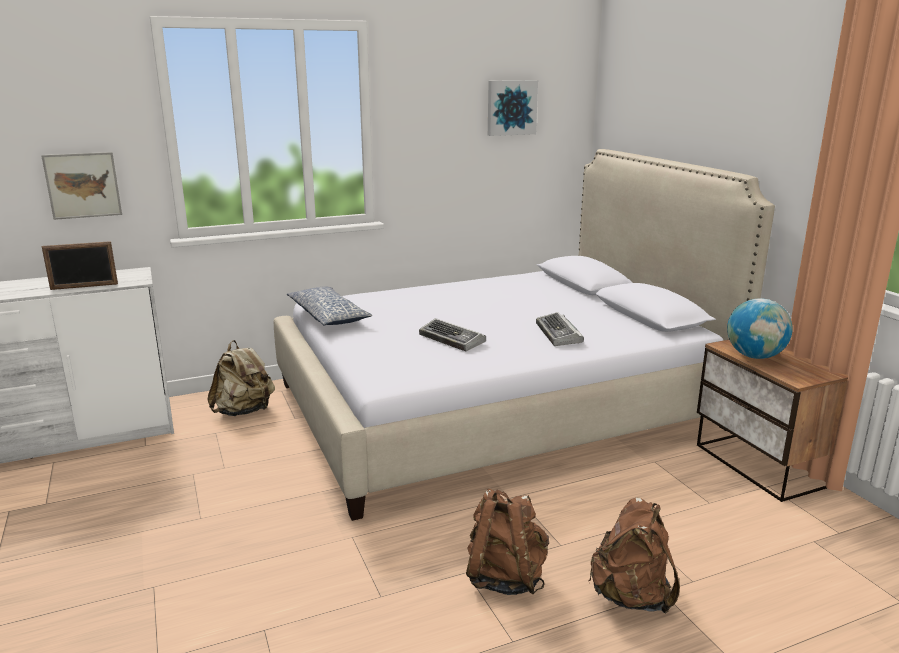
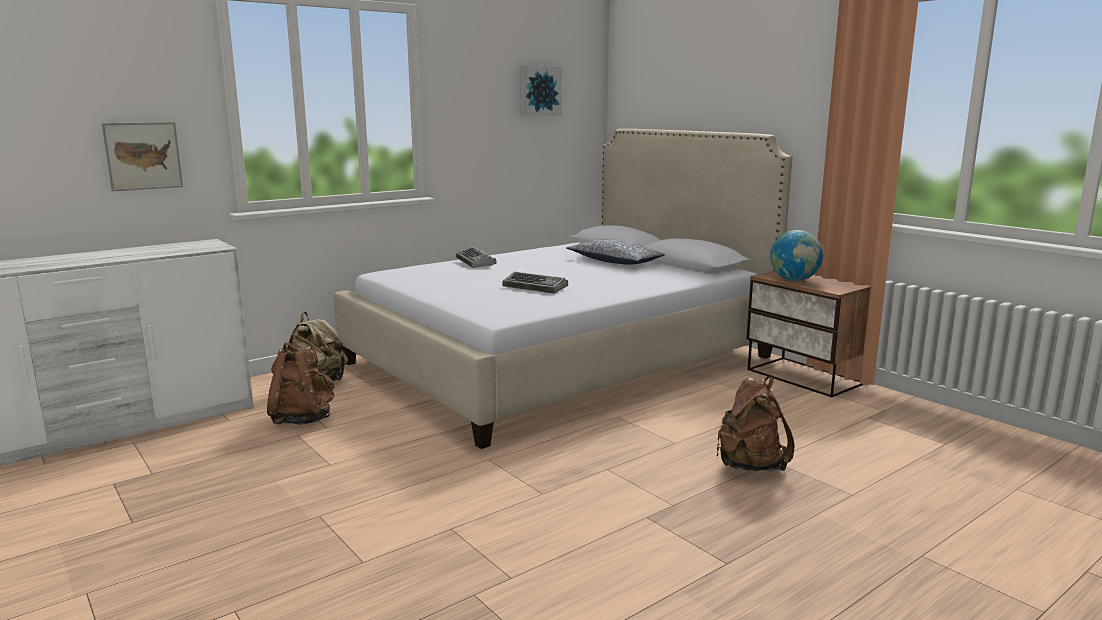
camera: 15 degrees left, 5 degrees down
picture frame [42,241,118,290] -> none
pillow [287,287,372,326] -> pillow moved to [566,239,665,265]
brown backpack [466,488,549,595] -> brown backpack moved to [267,342,334,425]
keyboard [536,312,584,346] -> keyboard moved to [456,247,497,268]

